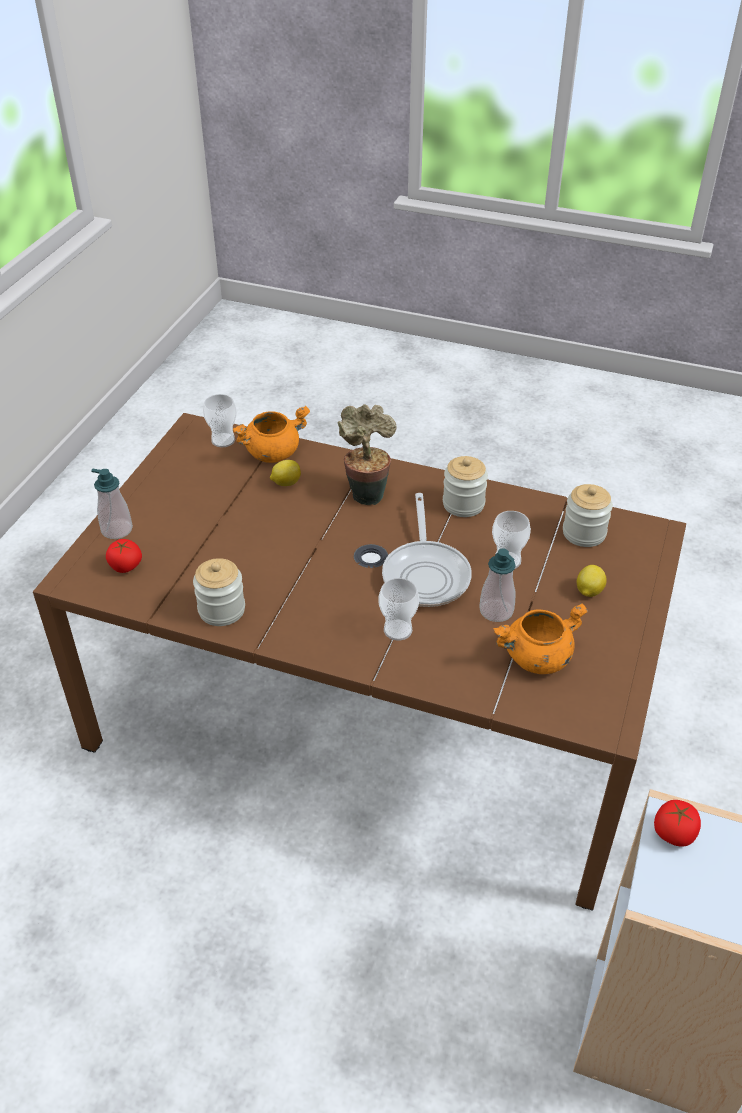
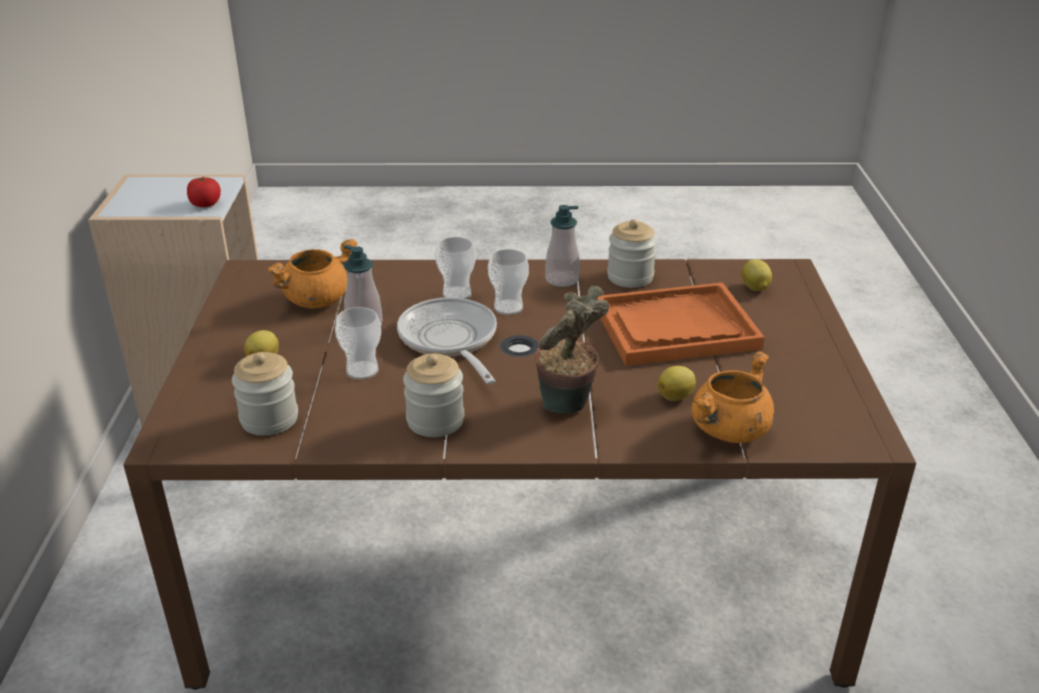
camera: 160 degrees right, 10 degrees down
soap dispenser [91,469,133,539] -> soap dispenser moved to [545,205,580,287]
tomato [106,539,142,573] -> lemon [741,259,772,291]
cup [203,394,237,447] -> cup moved to [488,249,529,315]
none -> orange tray [597,282,765,366]

